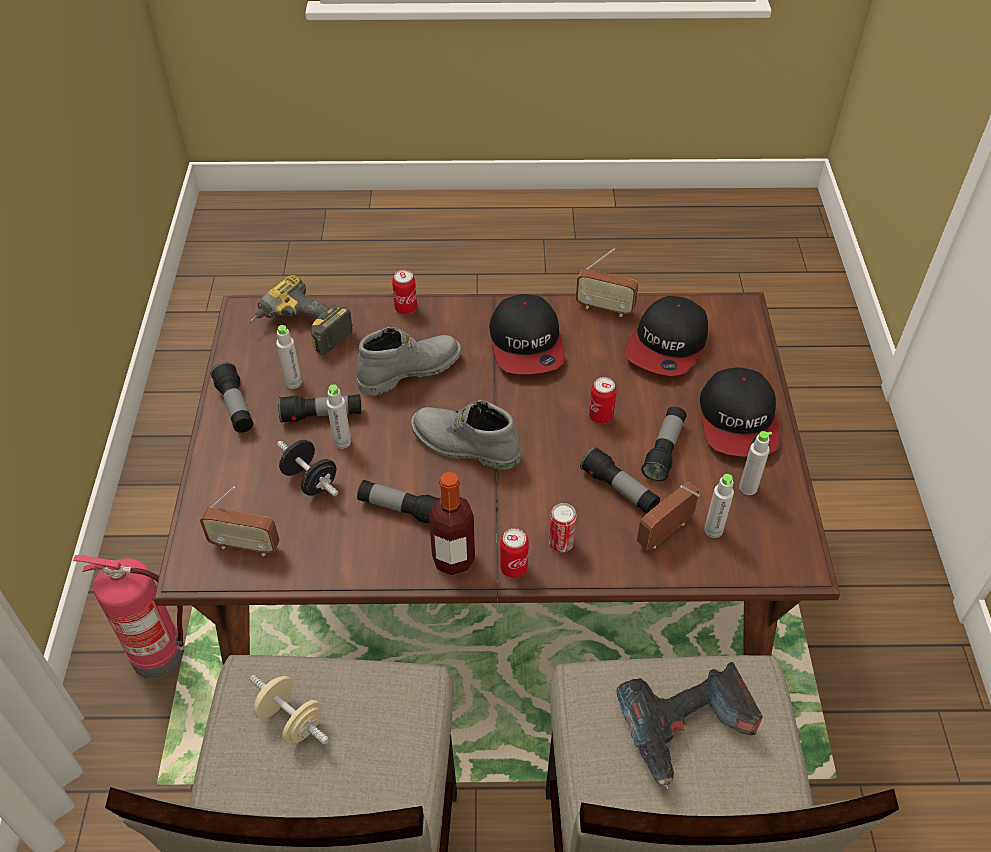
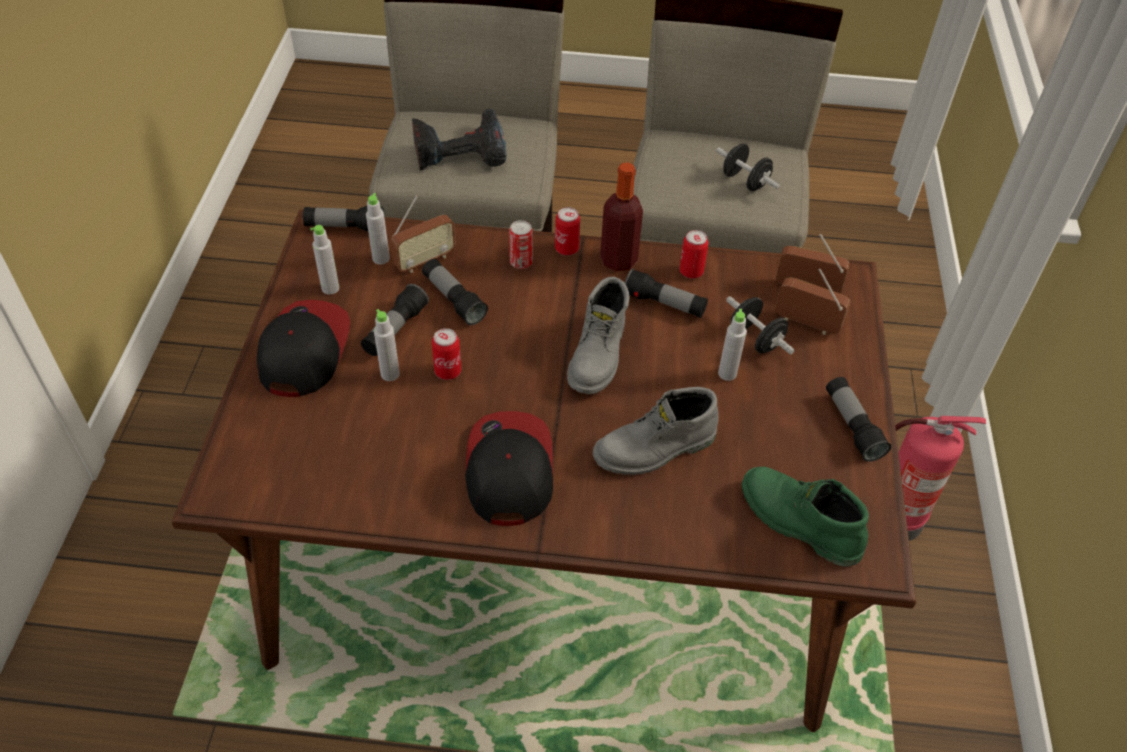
camera: 175 degrees left, 0 degrees up
power drill [247,275,353,355] -> green boot [742,467,869,567]
beige dumbbell [250,675,329,744] -> black dumbbell [716,143,780,191]
grey bottle [276,325,302,389] -> grey bottle moved to [374,309,400,381]
flashlight [278,394,361,423] -> flashlight moved to [303,206,385,231]
can [392,270,417,315] -> can moved to [680,230,709,279]
grey boot [411,400,521,470] -> grey boot turned 75 degrees clockwise [567,277,629,394]
radio [576,248,639,317] -> radio moved to [775,269,850,335]
cap [624,296,708,376] -> none

